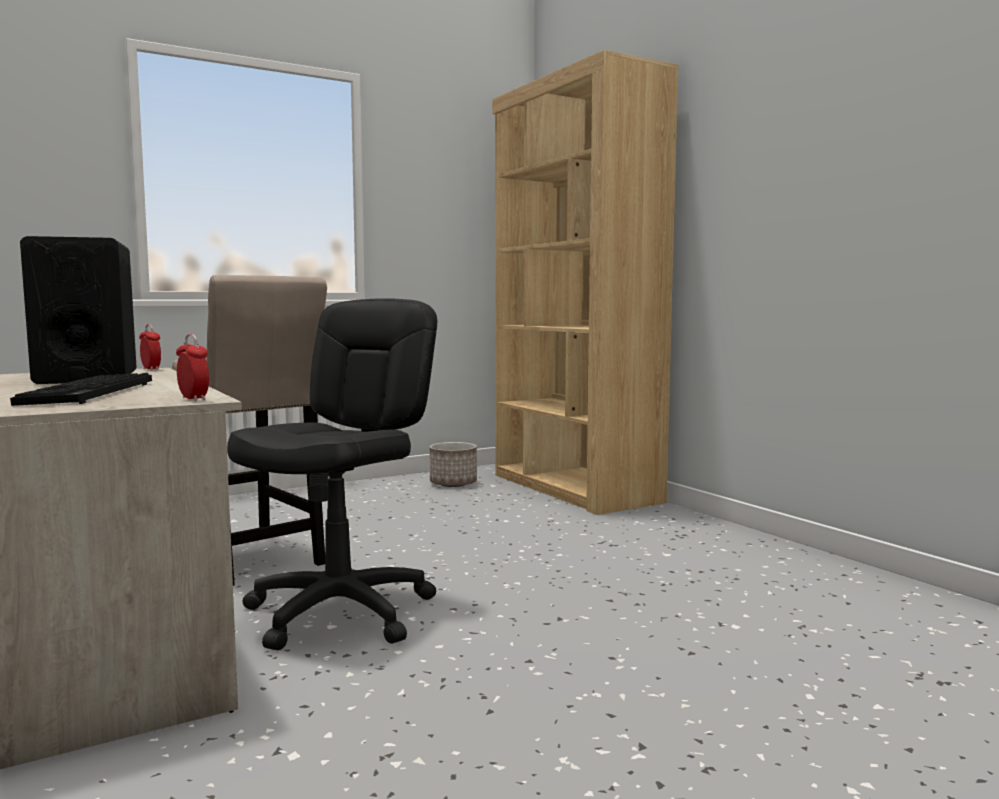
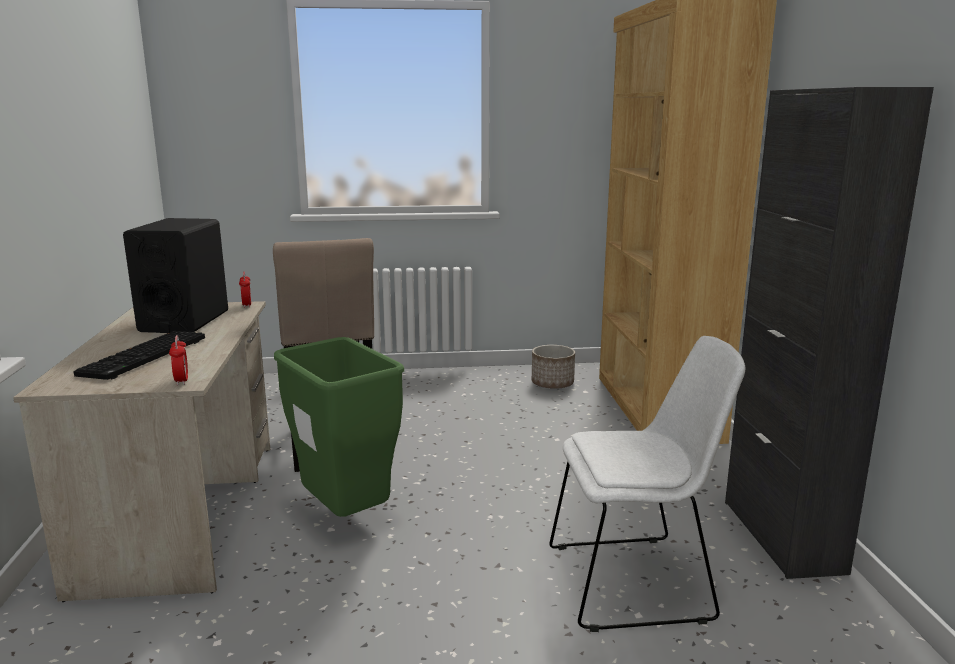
camera: 25 degrees right, 10 degrees up
black office chair [227,298,437,650] -> green trash can [274,337,404,517]
none -> white chair [549,336,746,632]
none -> black cabinet [725,87,934,579]

